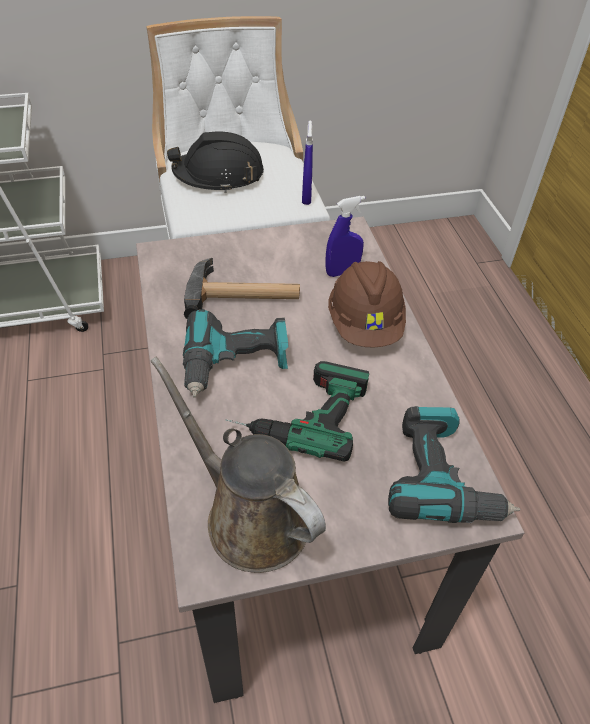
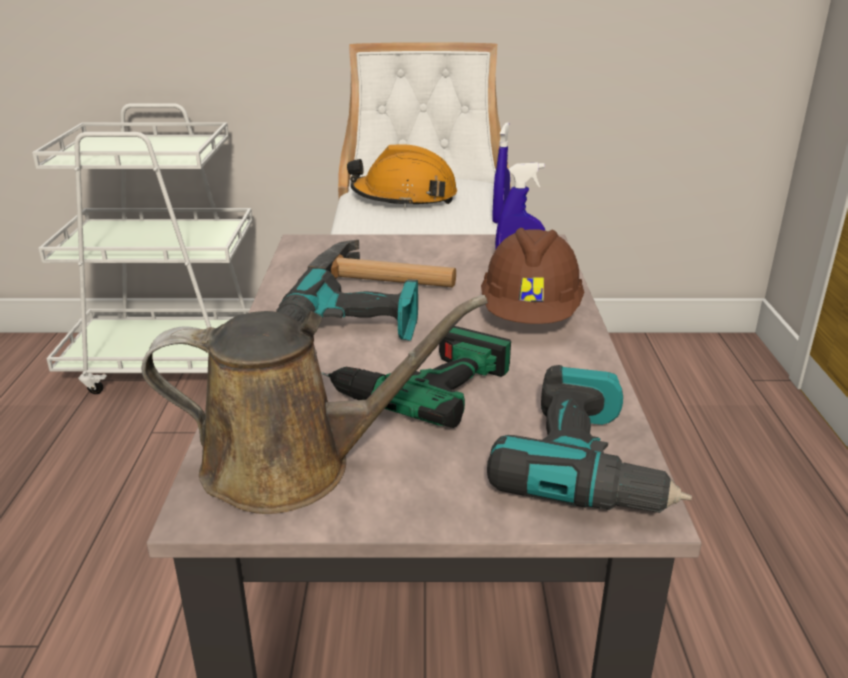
camera: 15 degrees right, 20 degrees down
brown watering can [151,357,326,573] -> brown watering can turned 120 degrees clockwise [142,295,488,514]
black hard hat [167,131,264,193] -> orange hard hat [347,145,457,208]

